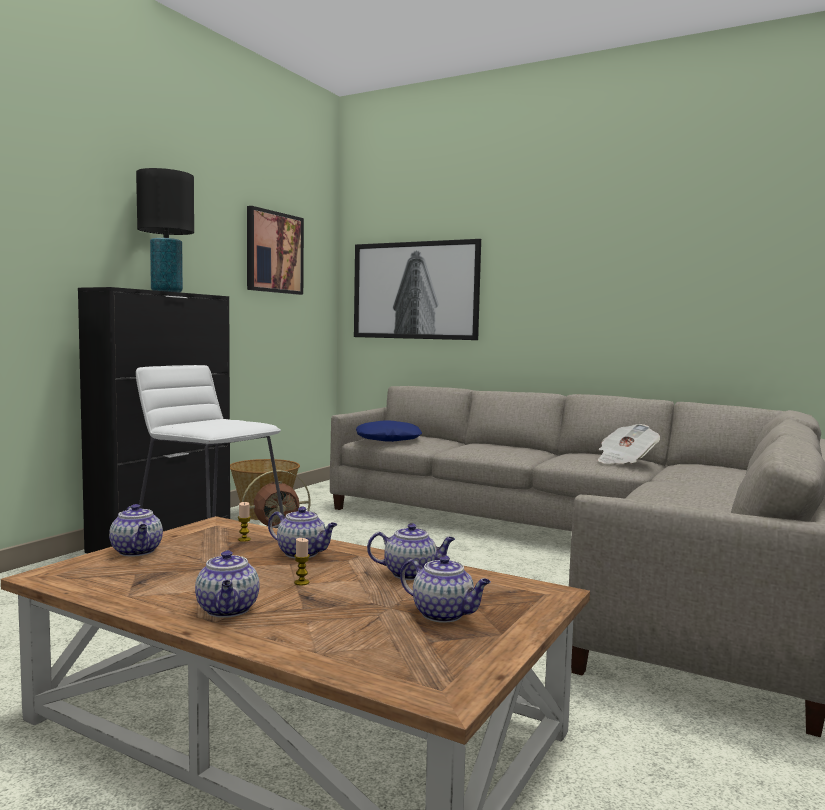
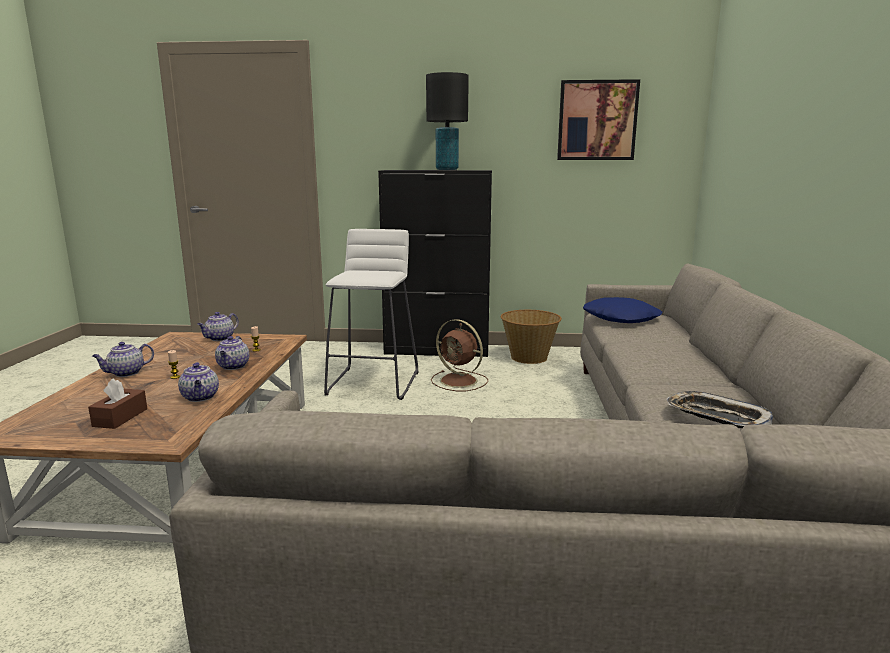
camera: 65 degrees right, 10 degrees up
picture [354,239,481,340] -> none
teapot [400,555,491,623] -> brown tissue box [88,378,147,429]
newspaper [598,424,660,464] -> tray [666,391,773,428]

